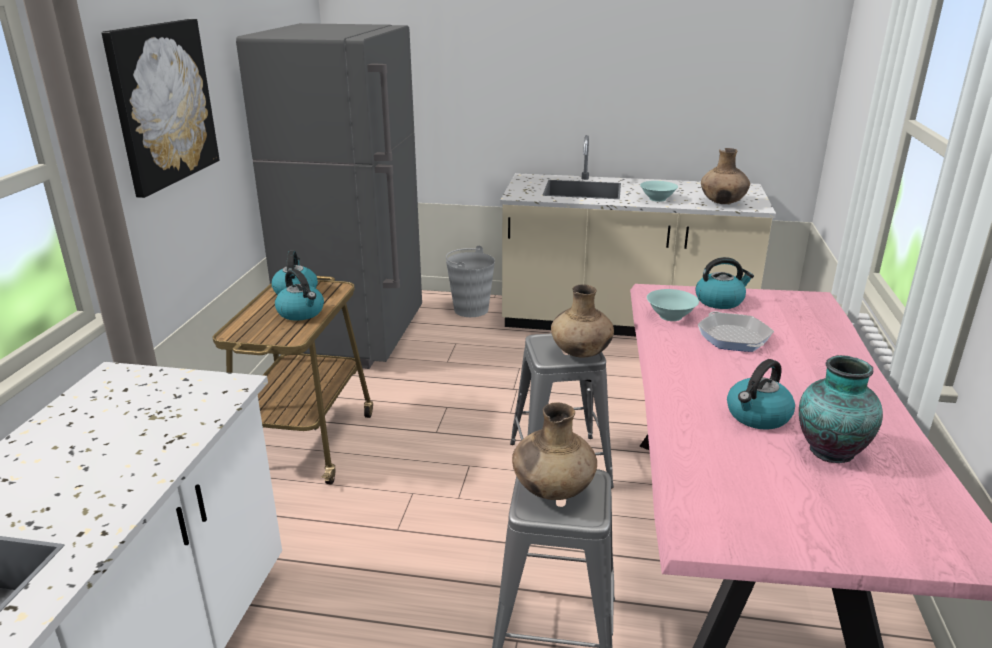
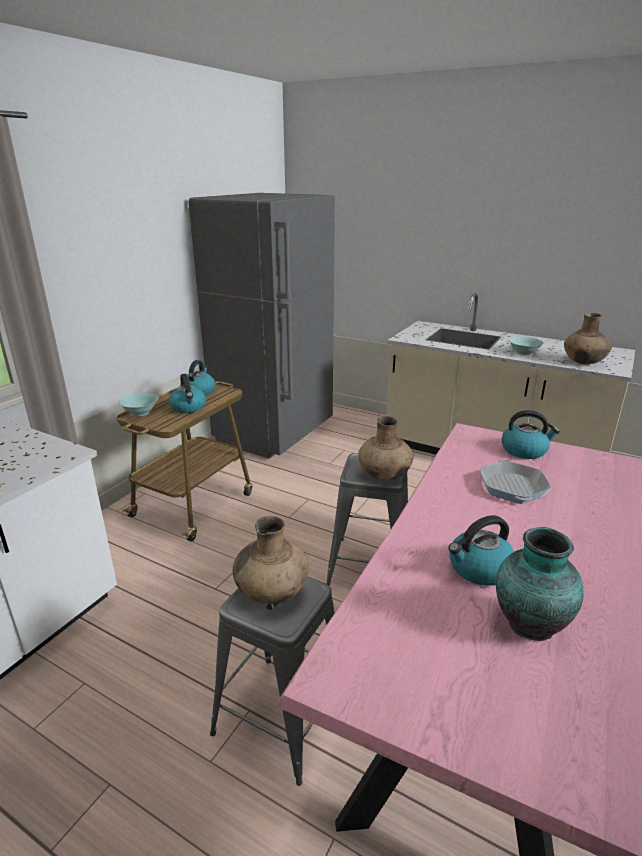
camera: 20 degrees right, 0 degrees up
picture [101,19,220,198] -> none
grey bucket [446,246,495,317] -> none
turquoise bowl [647,289,699,321] -> turquoise bowl moved to [119,393,158,416]

